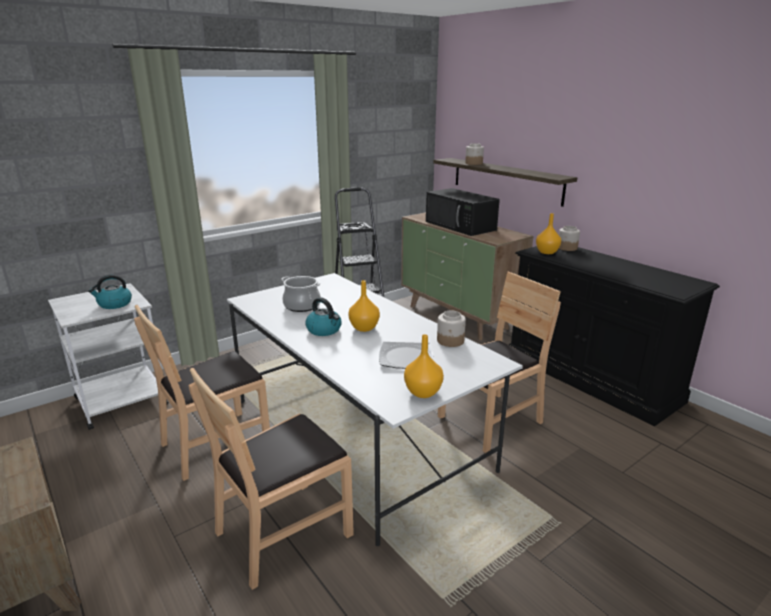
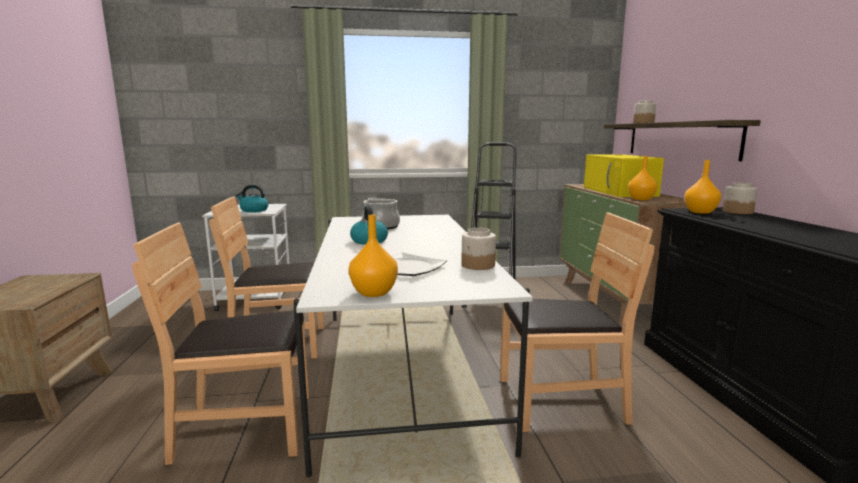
camera: 30 degrees right, 10 degrees down
orange vase [349,280,380,332] -> orange vase moved to [628,156,657,200]
black microwave [426,188,500,236] -> yellow microwave [584,154,664,197]

